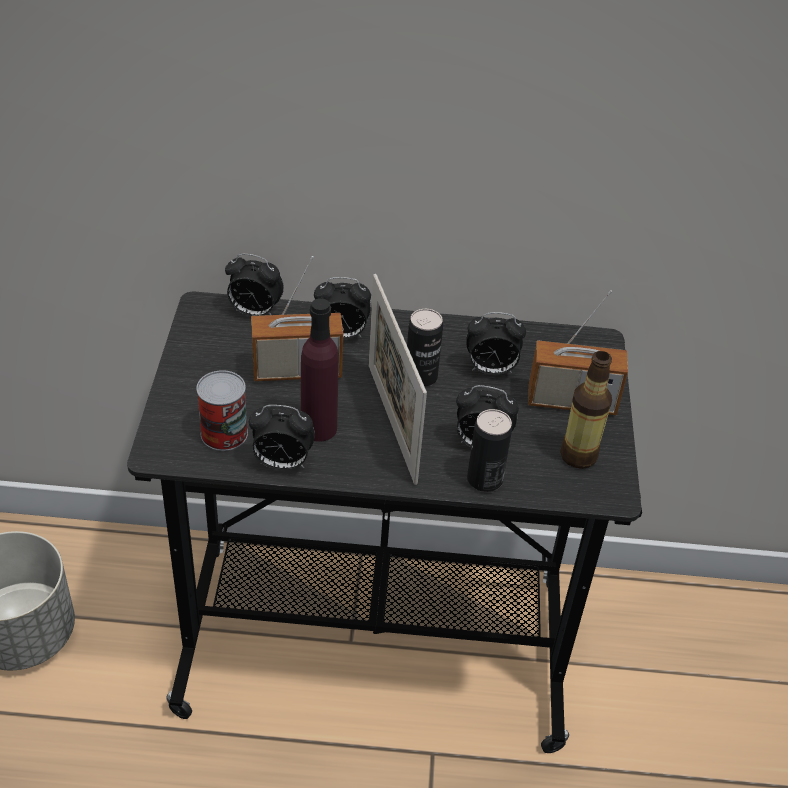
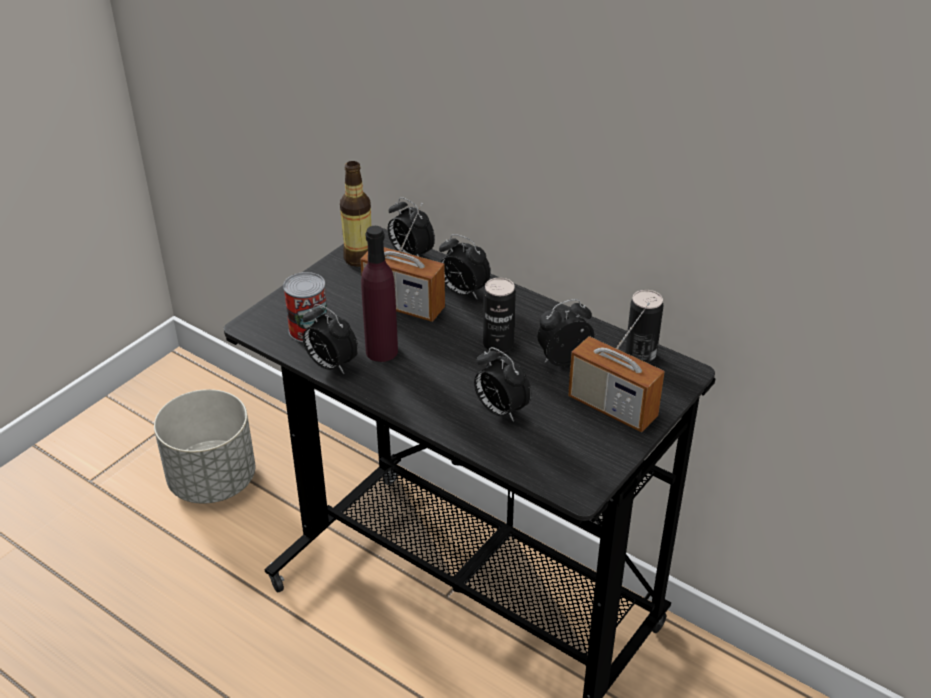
camera: 35 degrees right, 5 degrees down
picture frame [369,274,427,485] -> none
alarm clock [466,312,526,375] -> alarm clock turned 120 degrees clockwise [537,299,594,366]
can [467,409,512,492] -> can moved to [625,290,663,364]
bottle [560,351,612,469] -> bottle moved to [340,161,371,267]

